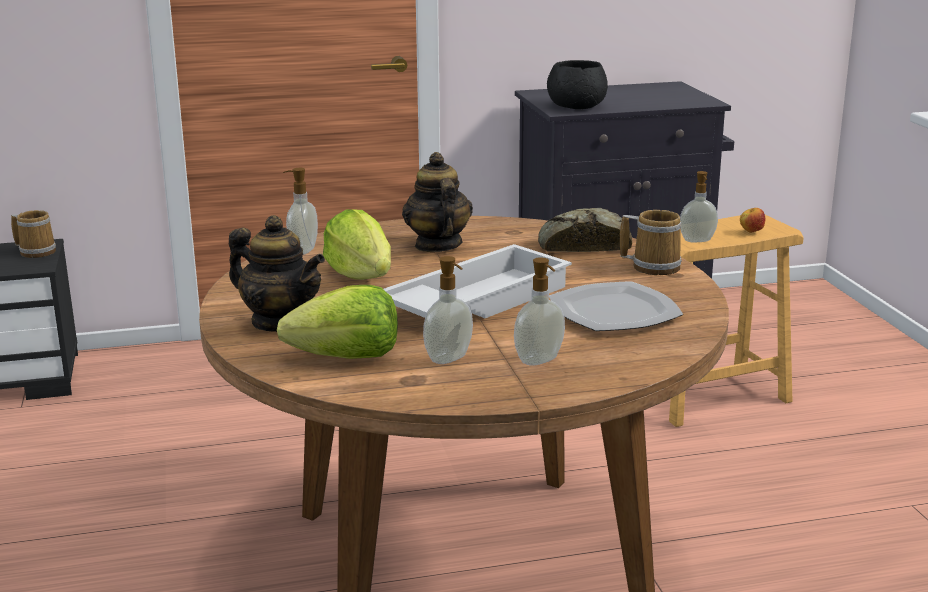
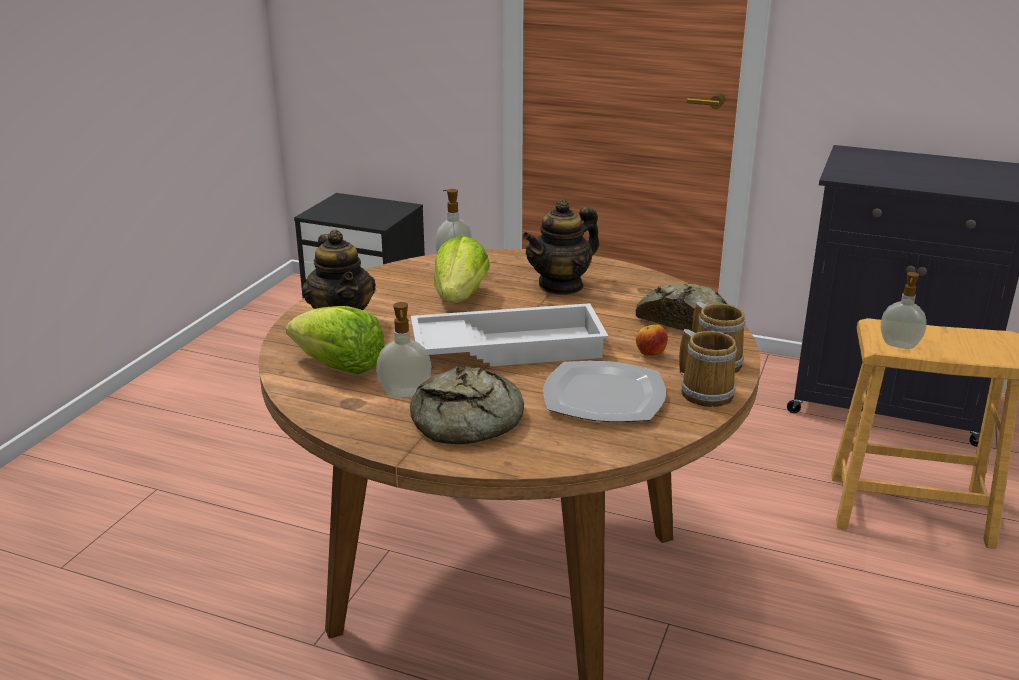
camera: 35 degrees right, 5 degrees up
mug [11,210,56,258] -> mug moved to [679,329,737,407]
teapot [402,152,473,252] -> teapot turned 150 degrees counterclockwise [522,199,599,295]
soap dispenser [514,257,565,366] -> bread [410,366,524,444]
black bowl [547,60,608,109] -> none
apple [740,208,766,233] -> apple moved to [636,325,668,356]

